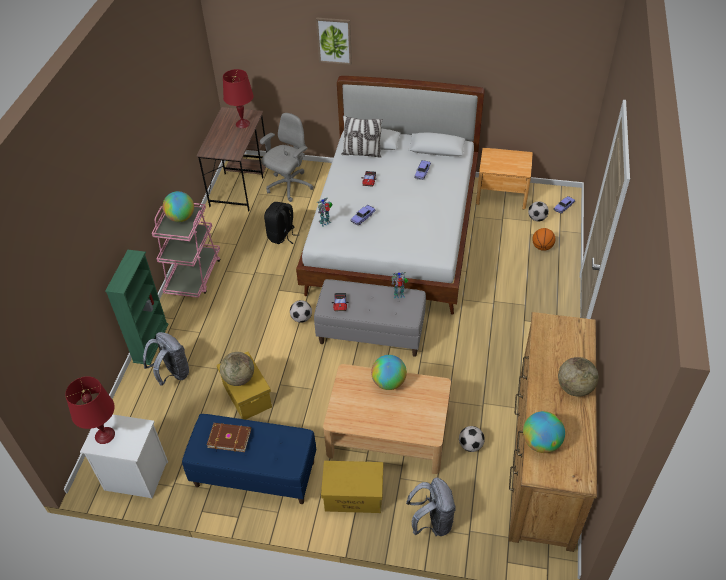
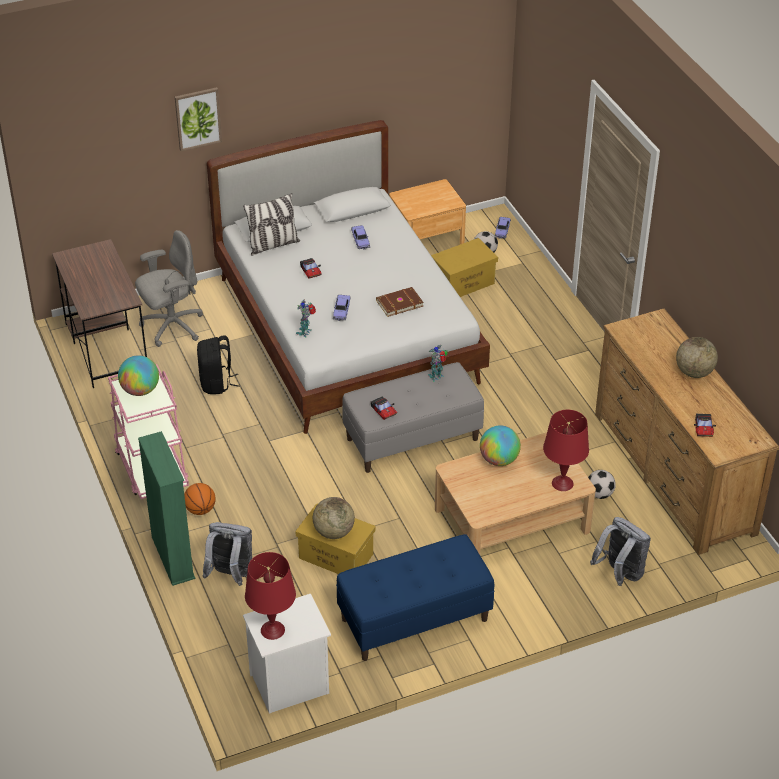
camera: 35 degrees left, 5 degrees down
brown book [207,423,251,452] -> brown book moved to [376,287,424,317]
red table lamp [223,69,254,128] -> red table lamp moved to [543,410,589,491]
grey office chair [260,113,314,202] -> grey office chair turned 60 degrees clockwise [135,230,203,347]
football [290,300,312,323] -> none
yellow storage box [321,461,383,513] -> yellow storage box moved to [431,238,498,297]
globe [523,411,565,453] -> toy car [694,414,716,437]
basketball [532,228,556,251] -> basketball moved to [184,483,216,515]

